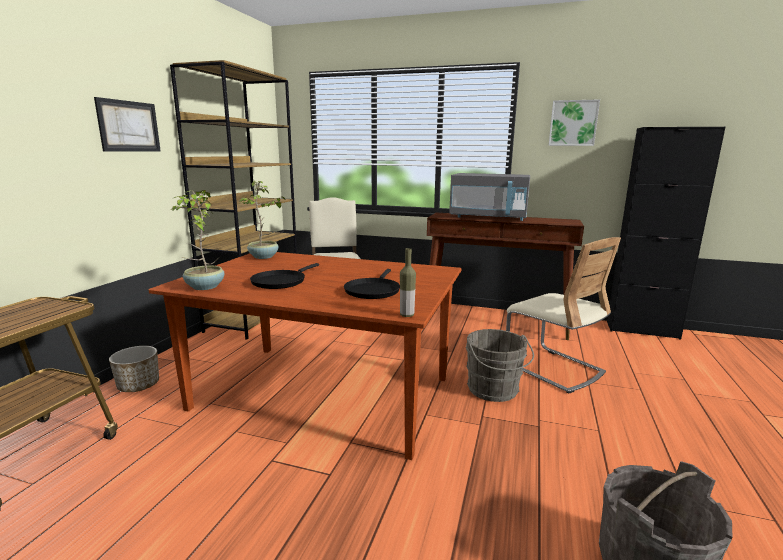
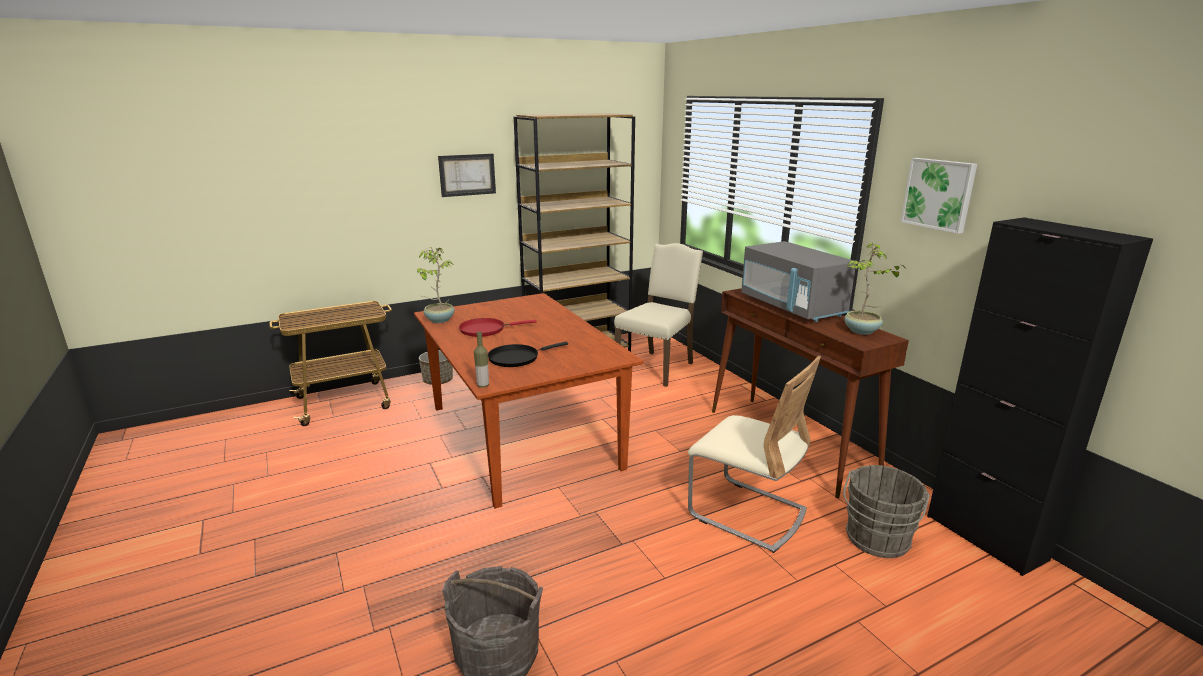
camera: 45 degrees right, 5 degrees up
potted plant [239,181,285,259] -> potted plant moved to [844,242,906,335]
black frying pan [250,263,319,289] -> red frying pan [459,318,537,337]
grey bucket [465,329,534,402] -> grey bucket moved to [843,465,930,558]
beige chair [506,237,621,394] -> beige chair turned 60 degrees counterclockwise [688,356,821,553]

